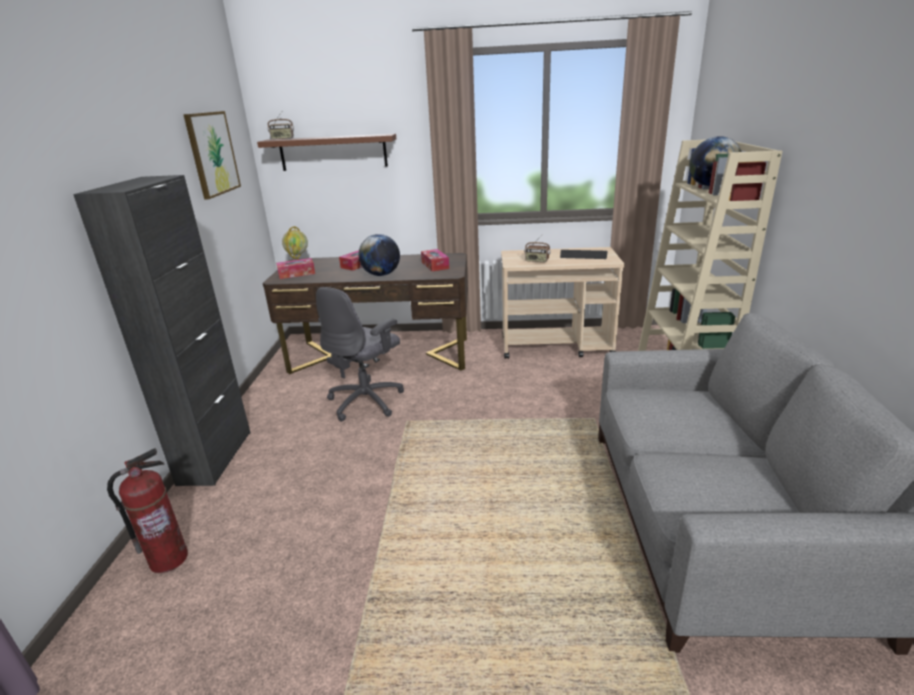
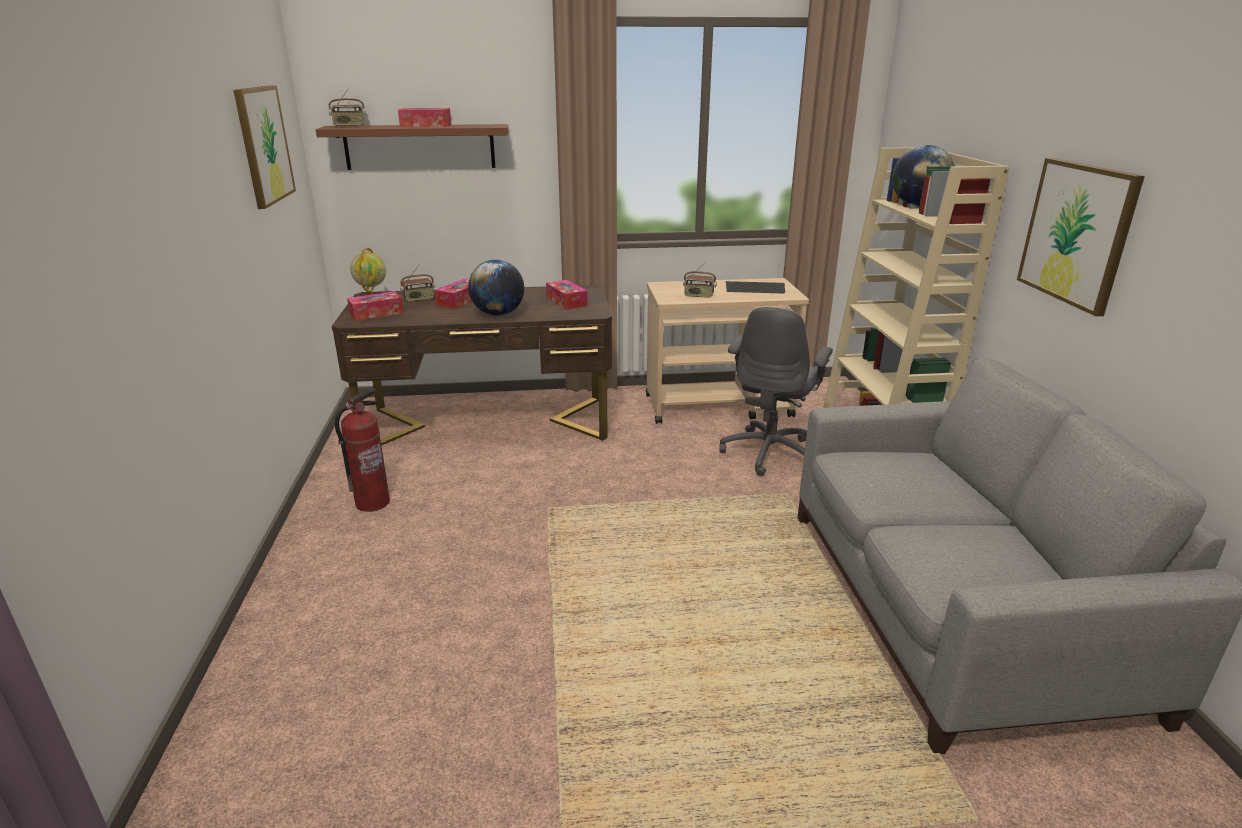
camera: 10 degrees left, 0 degrees up
black cabinet [73,175,251,486] -> none
fire extinguisher [107,448,188,573] -> fire extinguisher moved to [335,388,390,512]
grey office chair [316,287,404,422] -> grey office chair moved to [719,307,833,476]
none -> tissue box [398,108,451,127]
none -> radio [400,264,435,302]
none -> picture [1017,158,1145,316]

